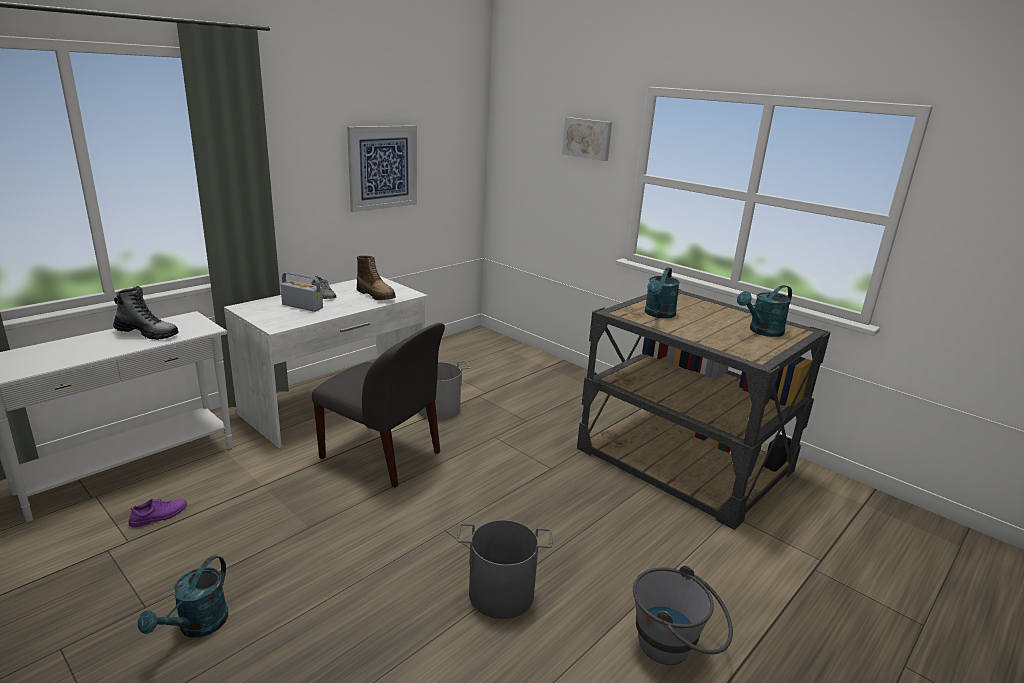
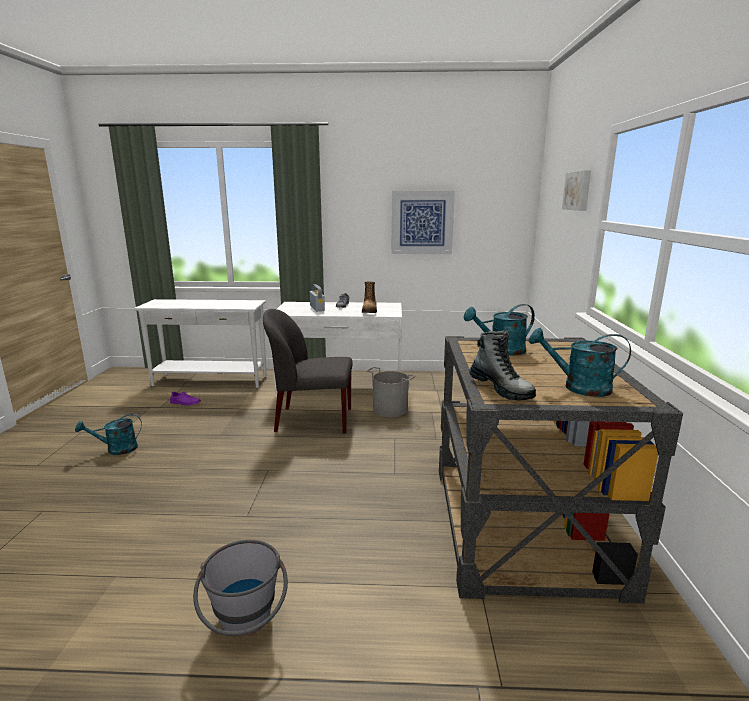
camera: 50 degrees right, 5 degrees down
boot [113,286,178,340] -> boot moved to [469,330,536,400]
grey chair [312,323,445,488] -> grey chair turned 105 degrees clockwise [263,309,353,433]
grey bucket [457,520,552,619] -> none

